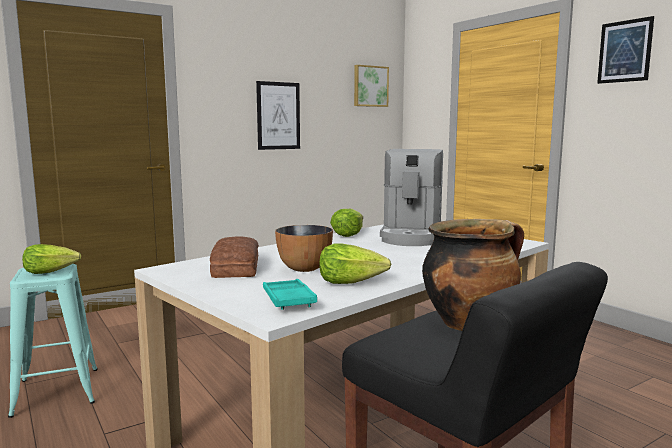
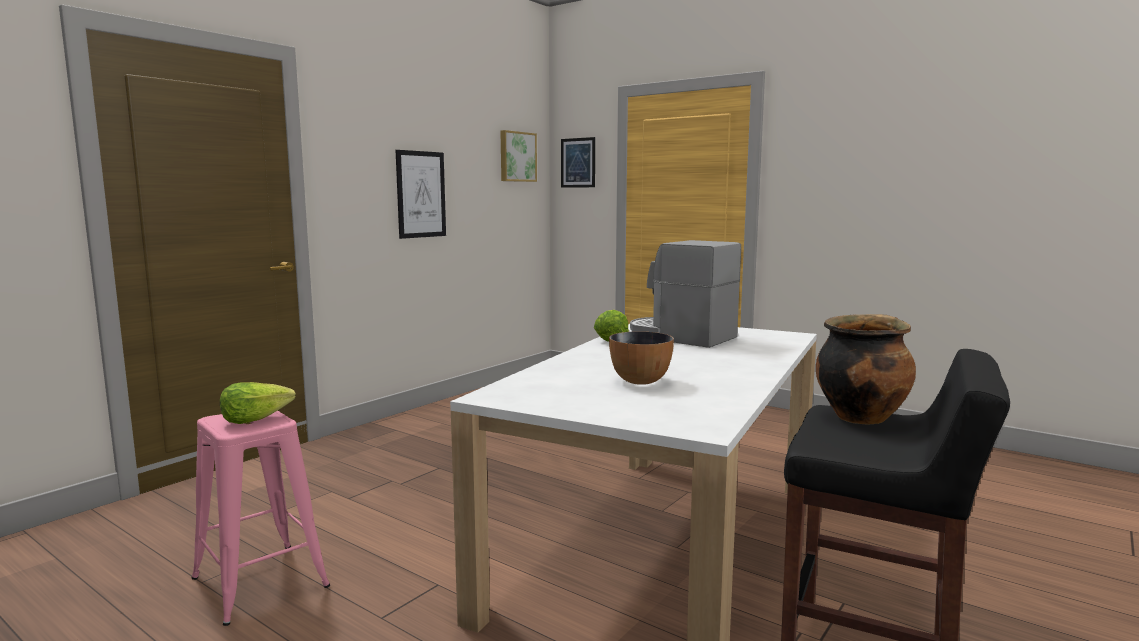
camera: 20 degrees left, 0 degrees up
turquoise stool [8,264,98,418] -> pink stool [192,411,330,626]
bread [210,236,259,278] -> none
turquoise tray [263,279,317,310] -> none
lettuce [319,243,391,284] -> none
coffee machine [380,149,443,246] -> coffee machine turned 135 degrees clockwise [630,240,741,348]
picture [597,16,654,84] -> picture moved to [561,137,595,188]

